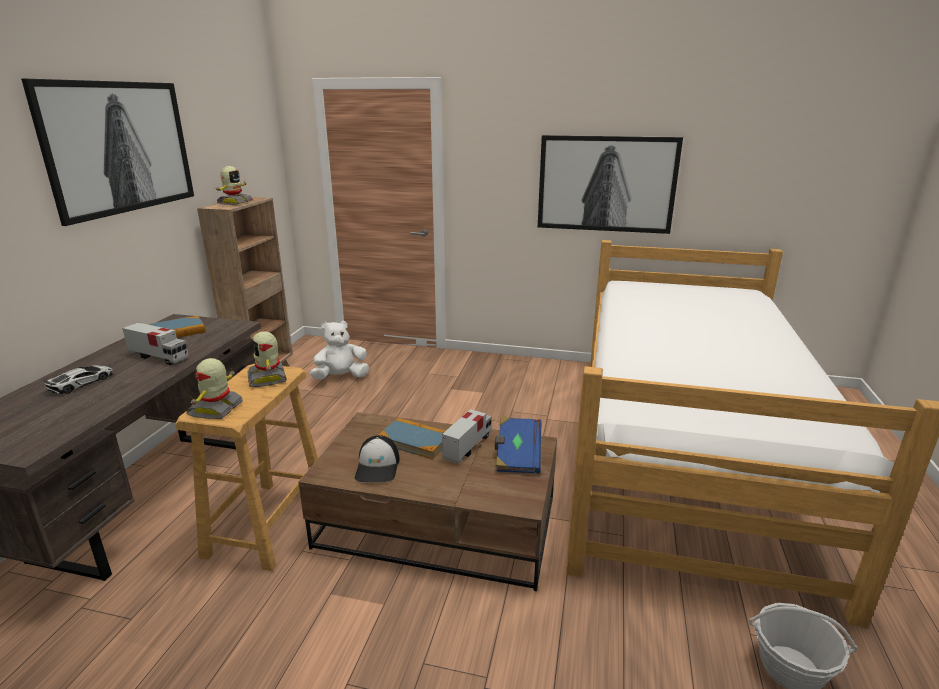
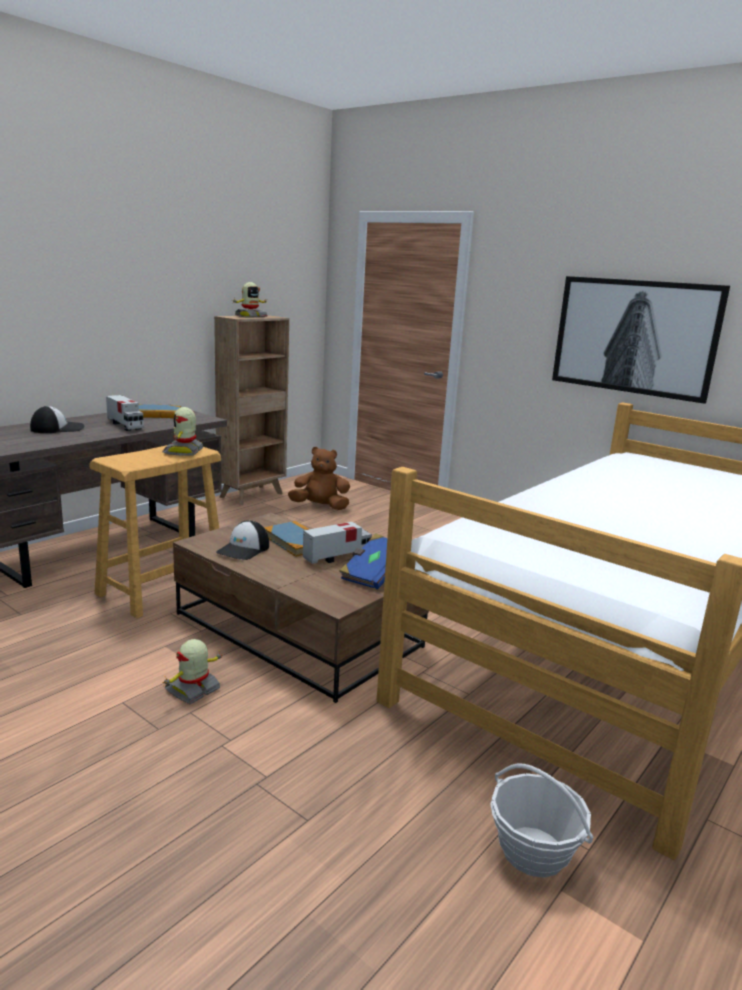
camera: 25 degrees right, 5 degrees down
picture [21,79,194,226] -> none
toy car [43,365,113,394] -> cap [30,406,85,433]
toy robot [186,358,243,419] -> toy robot moved to [163,639,222,704]
white plush toy [310,321,369,380] -> brown plush toy [288,447,350,510]

